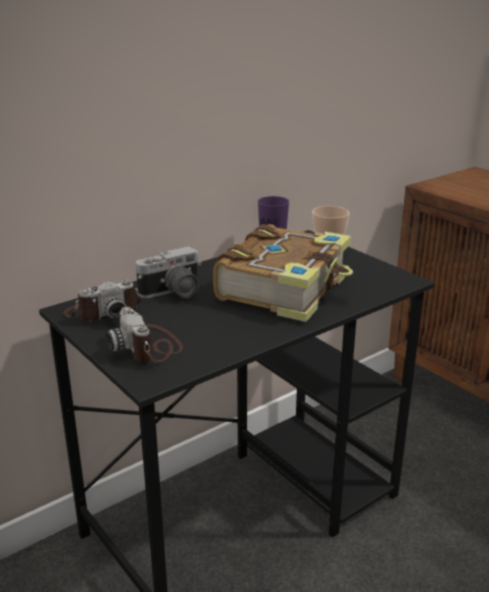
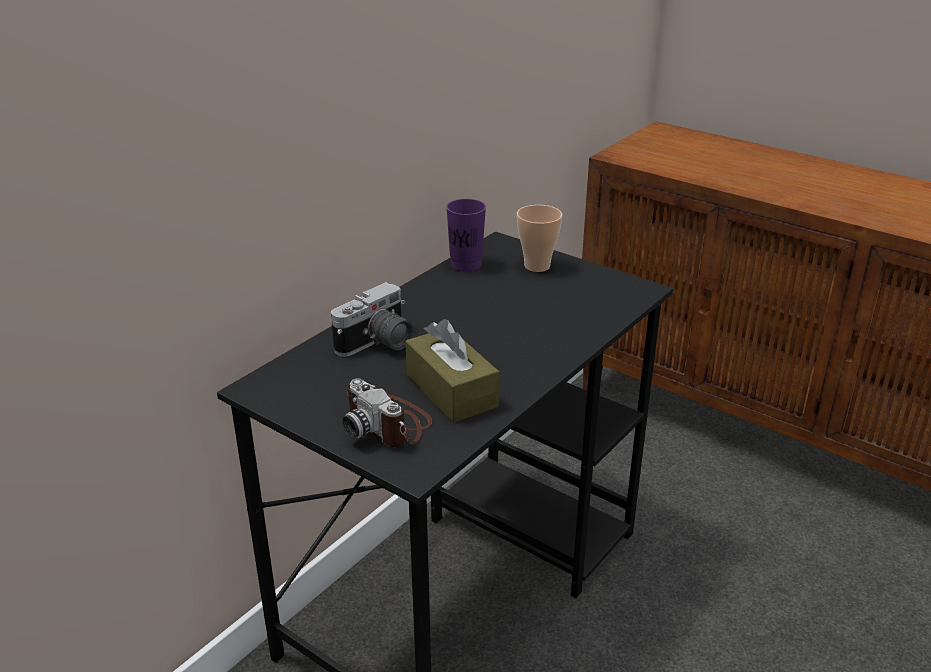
camera: 15 degrees left, 5 degrees up
camera [64,280,141,322] -> none
book [213,224,353,322] -> none
none -> brown tissue box [405,319,499,423]

